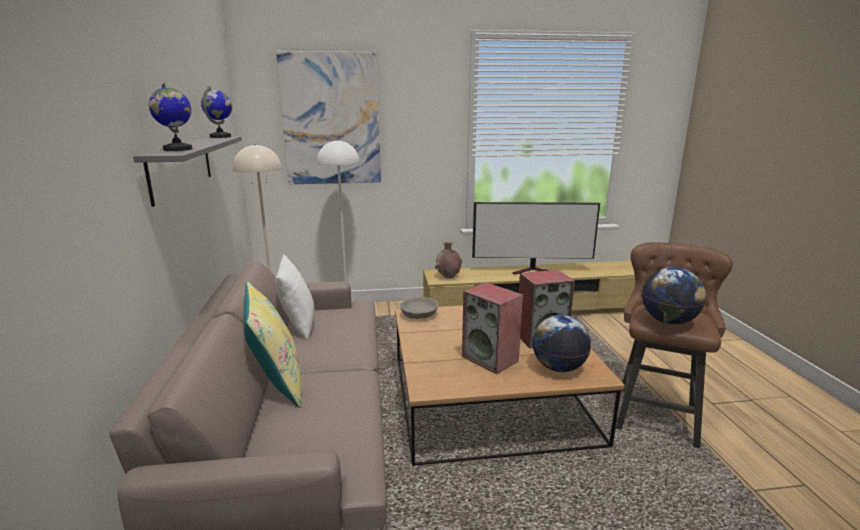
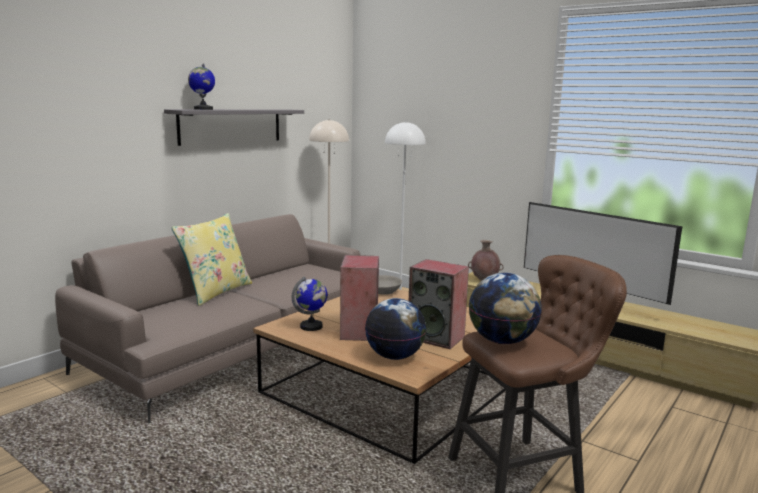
camera: 45 degrees right, 5 degrees down
globe [201,86,232,138] -> globe moved to [292,276,327,331]
white pillow [275,255,314,339] -> none
picture [276,51,381,184] -> none

